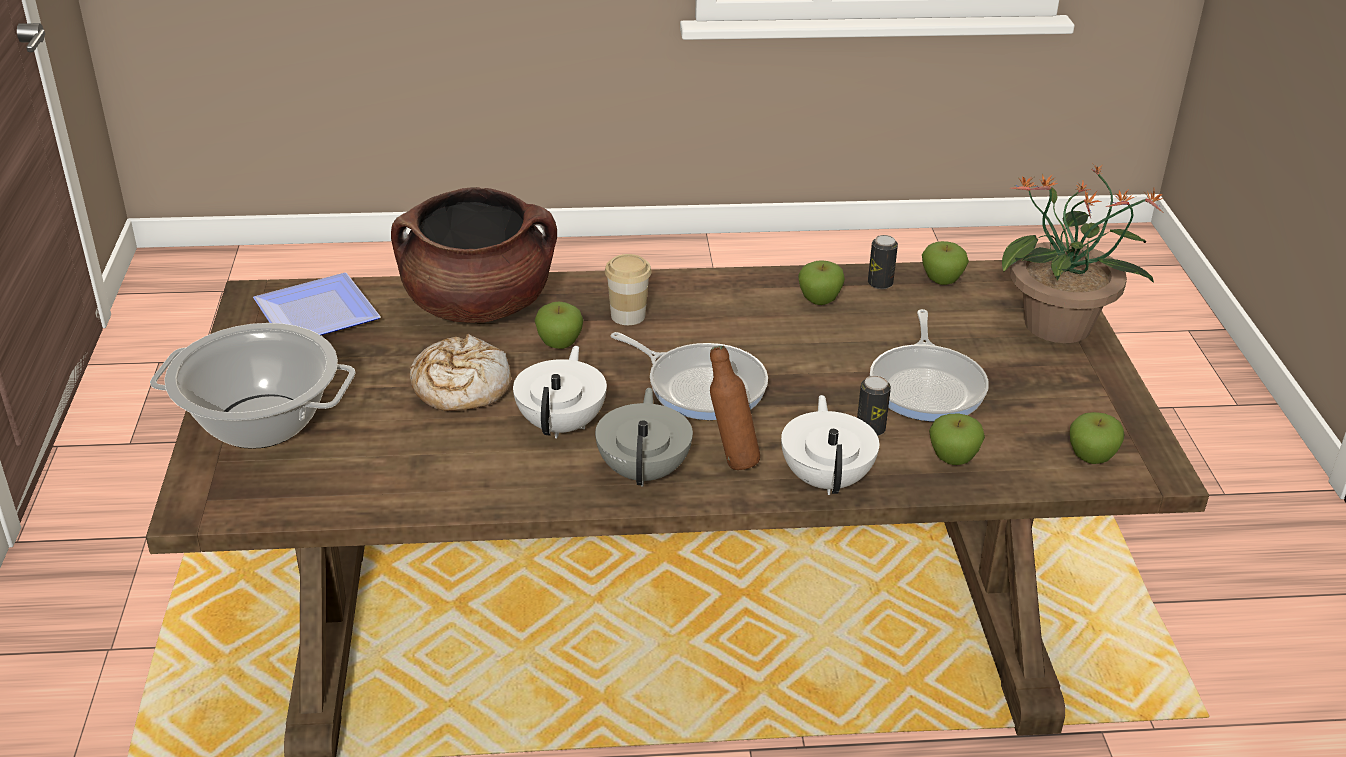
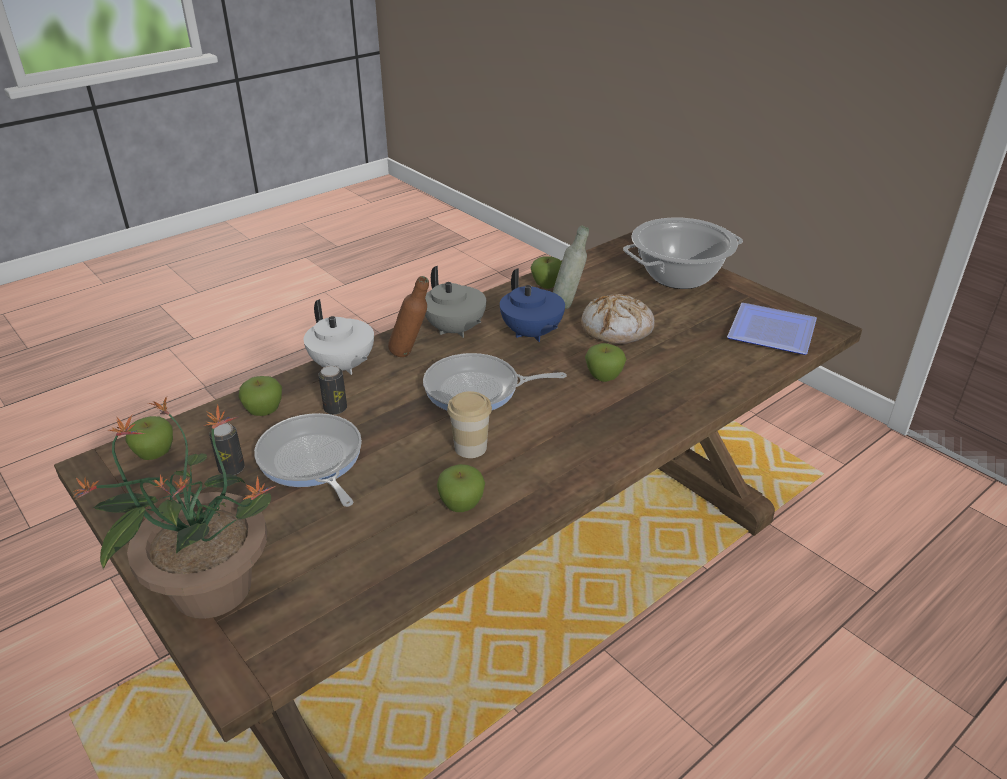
camera: 145 degrees right, 0 degrees up
brown cooking pot [391,187,557,323] -> none
white teapot [513,346,607,438] -> blue teapot [500,268,565,342]
cup [605,254,652,325] -> cup moved to [447,391,492,458]
can [868,235,898,289] -> can moved to [209,423,245,475]
apple [922,241,969,285] -> apple moved to [530,256,562,289]
none -> grey bottle [553,225,589,309]

